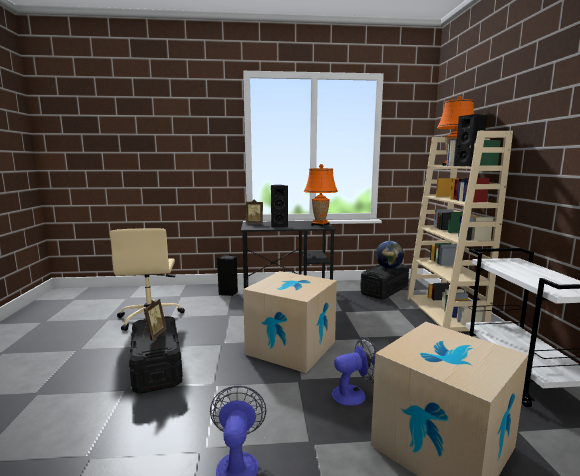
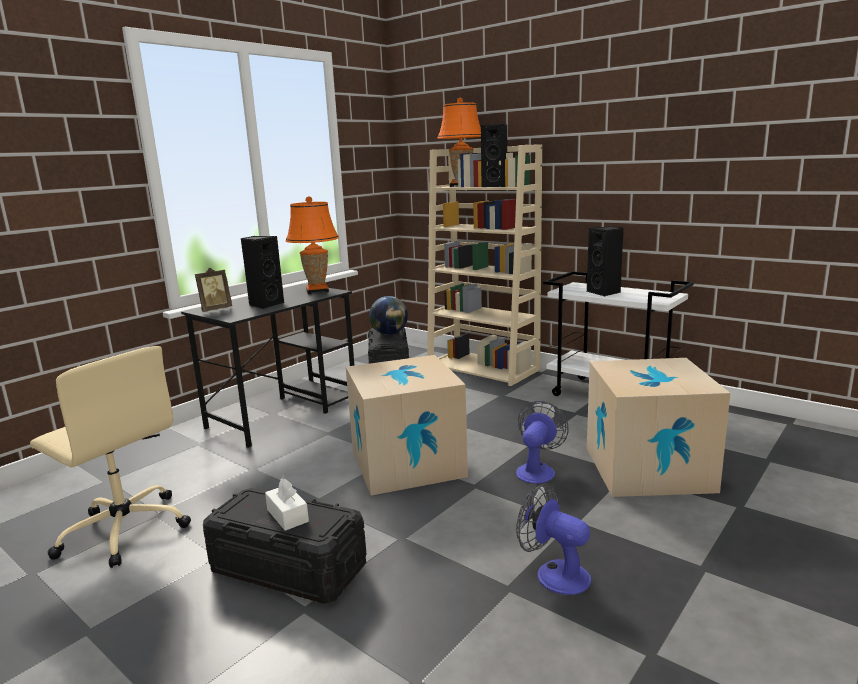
camera: 45 degrees left, 5 degrees up
picture frame [142,299,167,341] -> white tissue box [265,479,309,531]
black speaker [217,255,238,296] -> black speaker moved to [587,226,624,297]

